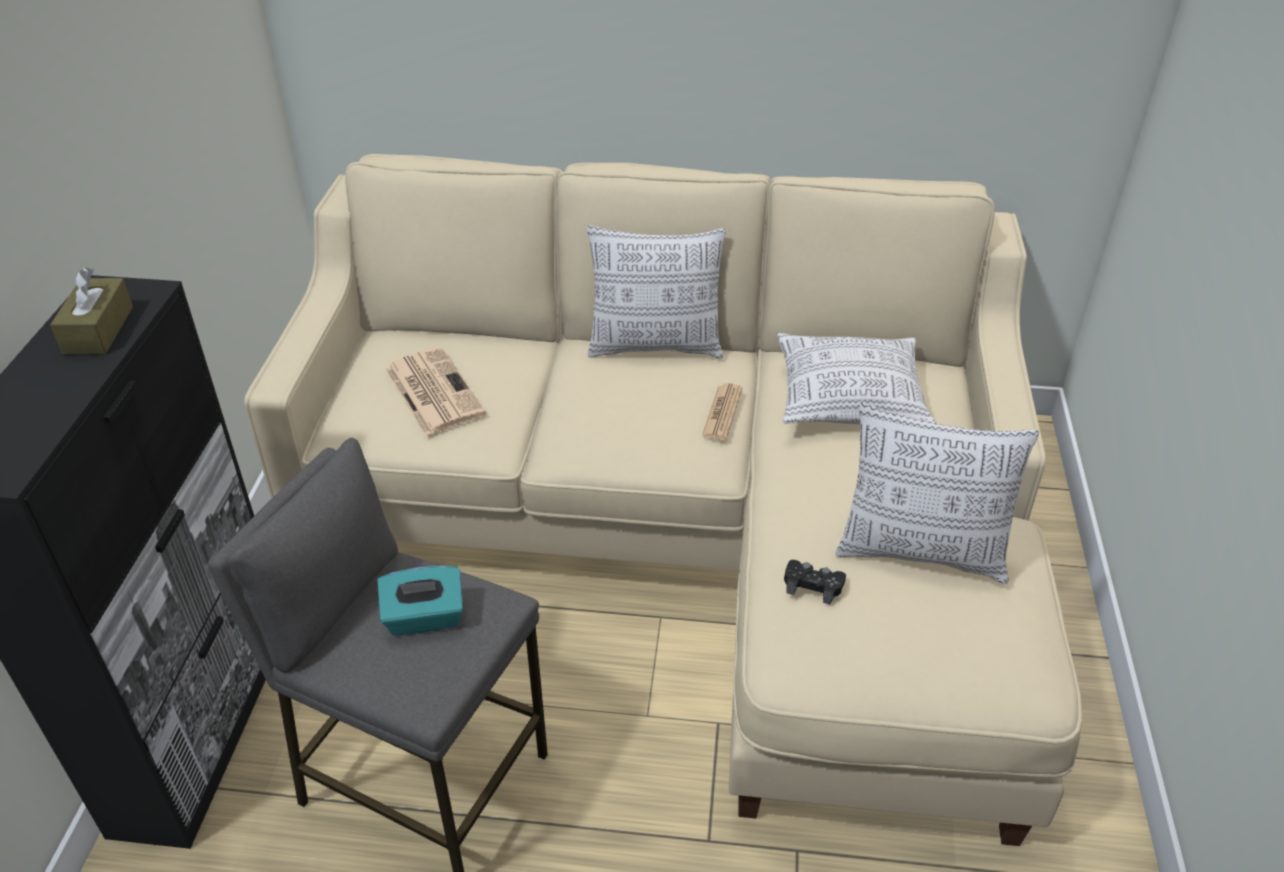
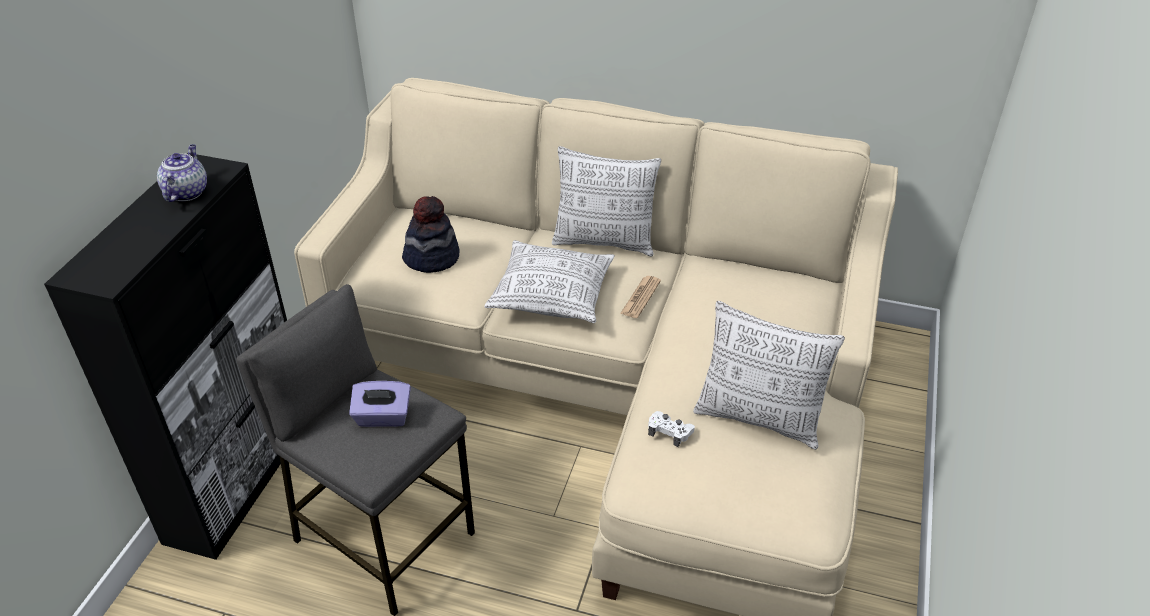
camera: 10 degrees right, 0 degrees up
brown tissue box [50,267,133,354] -> teapot [157,144,207,202]
turquoise tissue box [378,566,463,636] -> purple tissue box [349,381,411,427]
newspaper [385,347,486,436] -> hat [402,196,460,273]
pillow [777,333,936,424] -> pillow moved to [484,240,615,323]
black game controller [784,560,846,605] -> white game controller [648,411,695,447]

